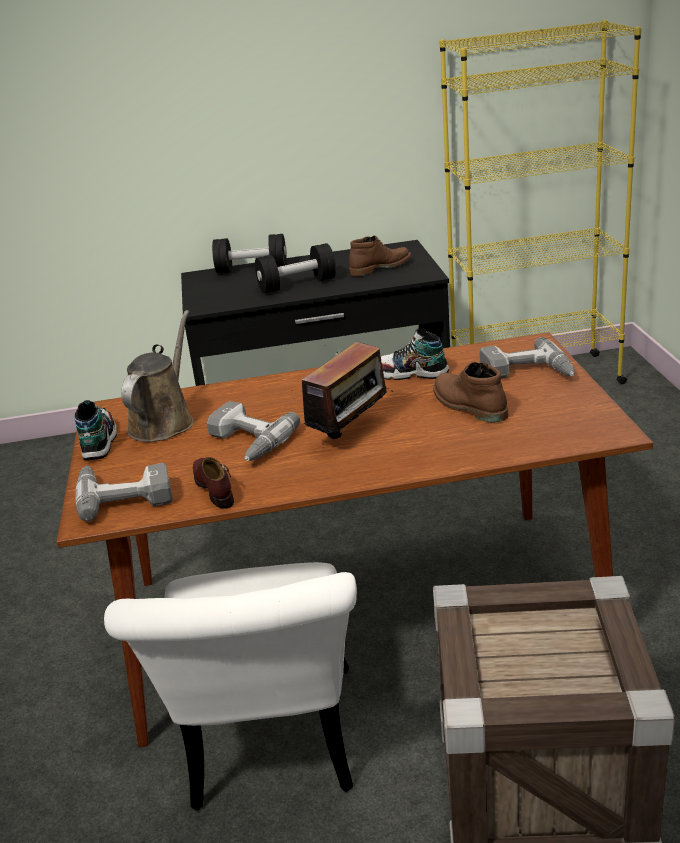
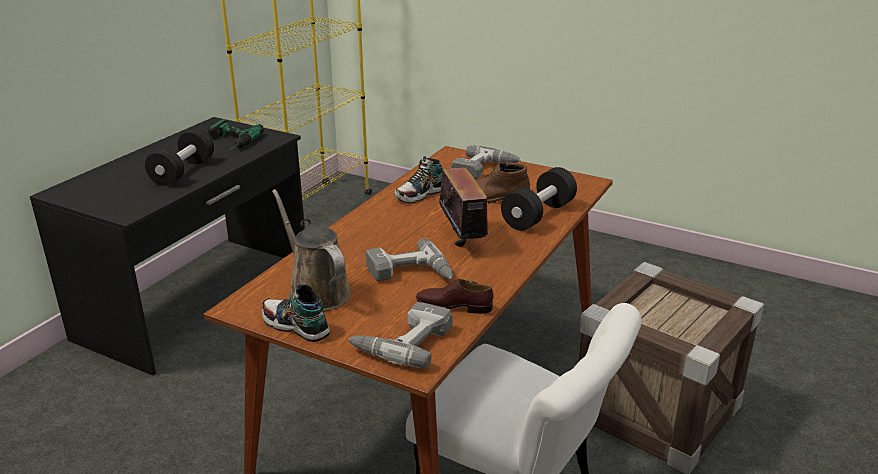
camera: 55 degrees left, 0 degrees up
black dumbbell [212,234,287,273] -> black dumbbell moved to [501,167,577,231]
brown boot [349,235,411,276] -> power drill [208,119,264,150]

